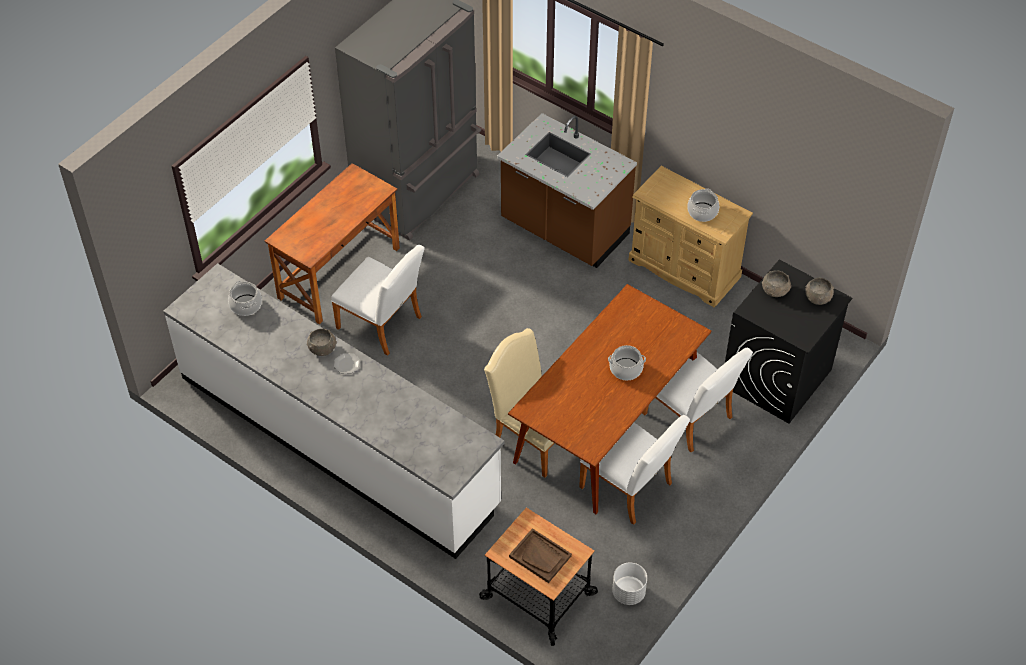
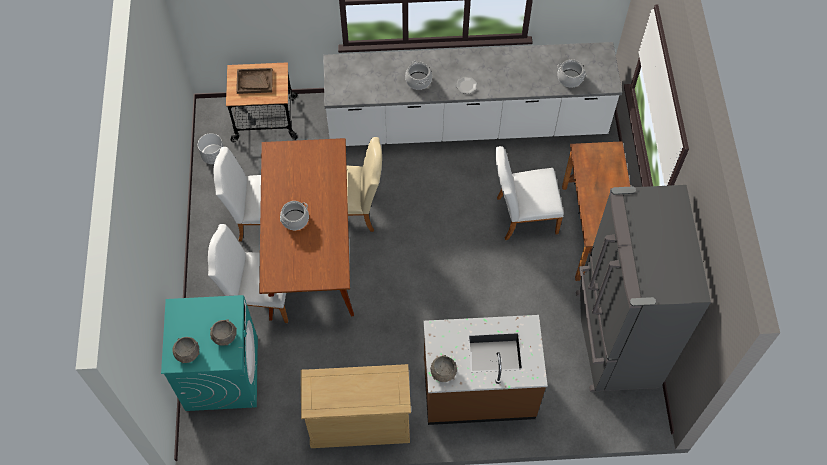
camera: 140 degrees right, 10 degrees up
grey bowl [307,329,337,356] -> grey bowl moved to [430,355,457,382]
cooking pot [687,188,719,222] -> cooking pot moved to [405,61,432,90]
black washing machine [725,260,852,424] -> turquoise washing machine [161,295,258,411]

